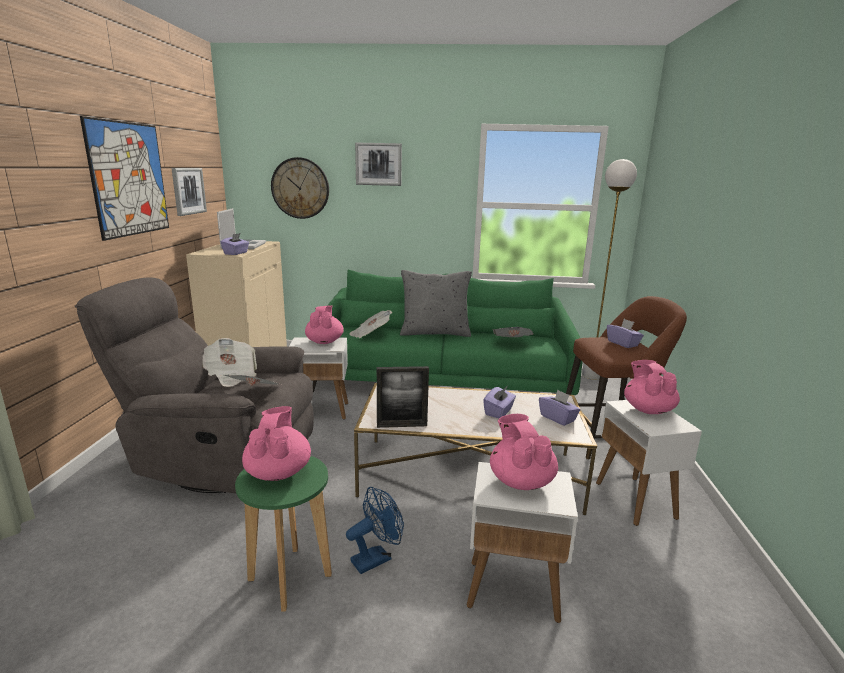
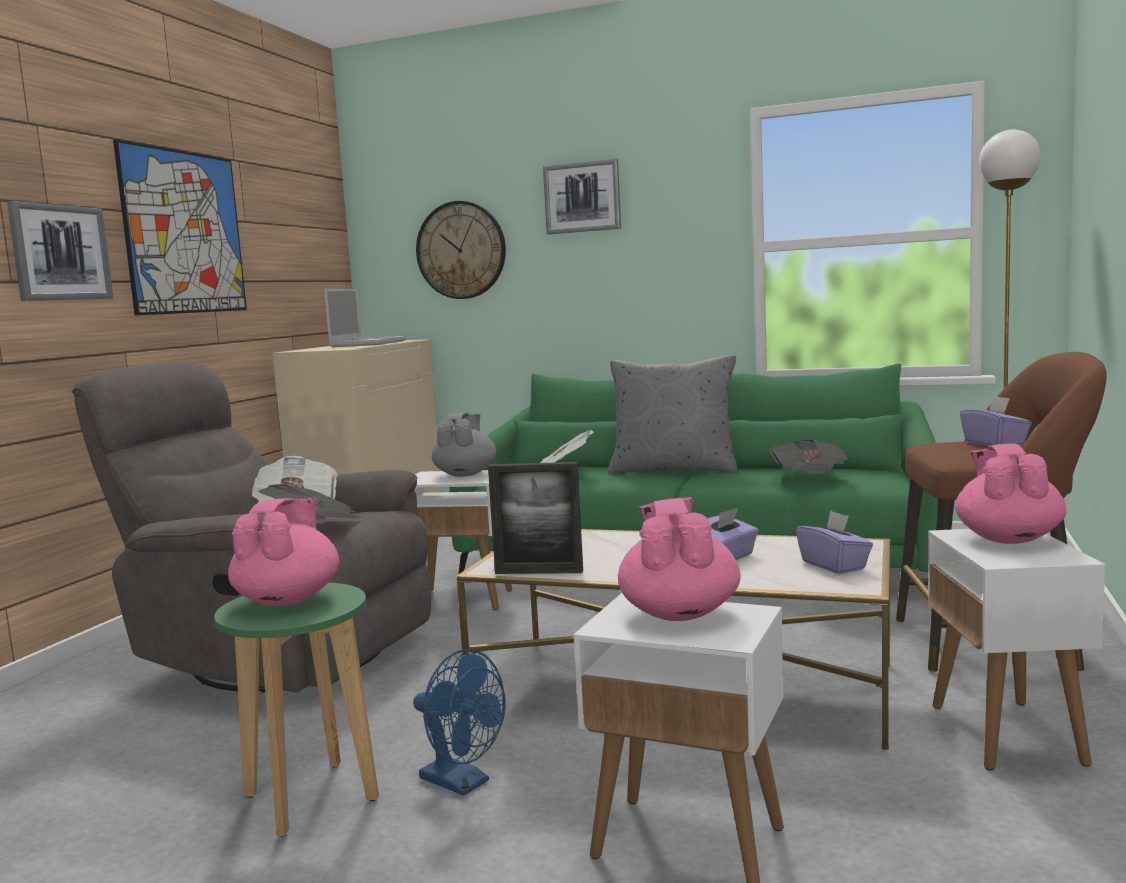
camera: 15 degrees right, 10 degrees down
picture [171,168,207,216] -> picture moved to [7,201,114,301]
purple tissue box [221,233,249,255] -> none
pink teapot [305,305,344,344] -> grey teapot [432,413,496,477]
blue fan [346,487,404,574] -> blue fan turned 60 degrees clockwise [413,649,506,796]

